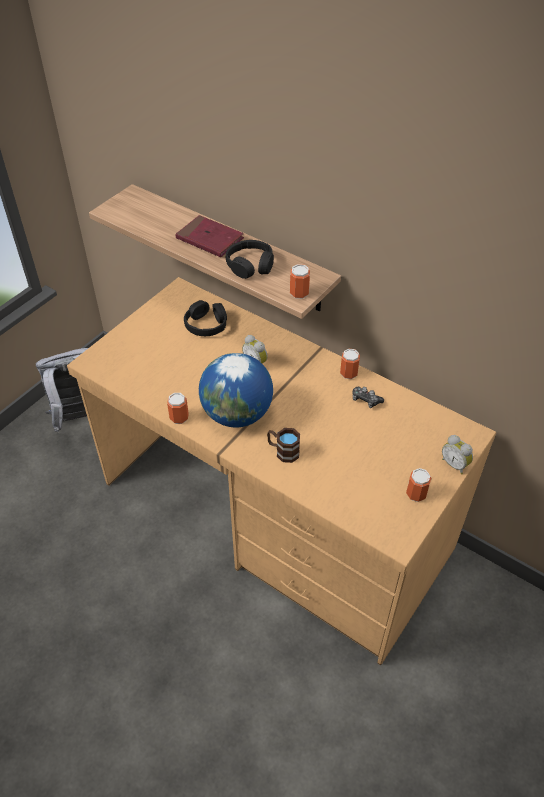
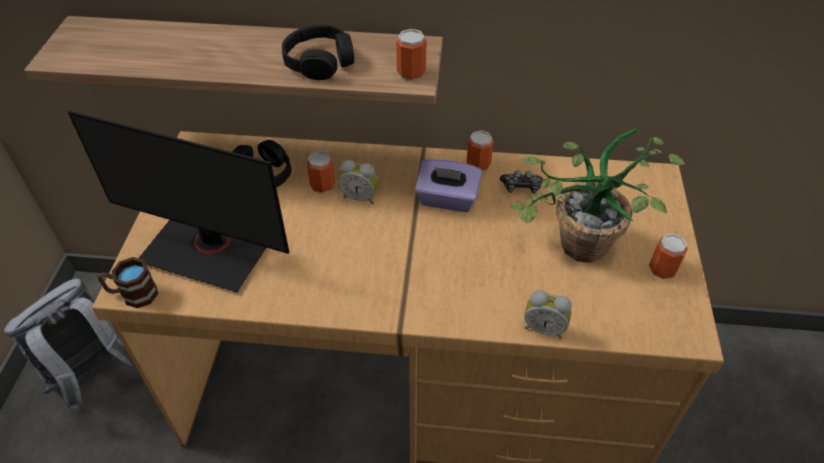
camera: 30 degrees left, 0 degrees up
can [167,393,189,424] -> can moved to [306,151,335,193]
red book [175,215,244,257] -> none
globe [199,353,273,428] -> none
brown mug [267,428,300,463] -> brown mug moved to [98,257,158,308]
alarm clock [442,435,473,474] -> alarm clock moved to [524,290,572,339]
none -> monitor [68,110,289,292]
none -> purple tissue box [415,159,482,212]
none -> potted plant [510,128,685,263]

